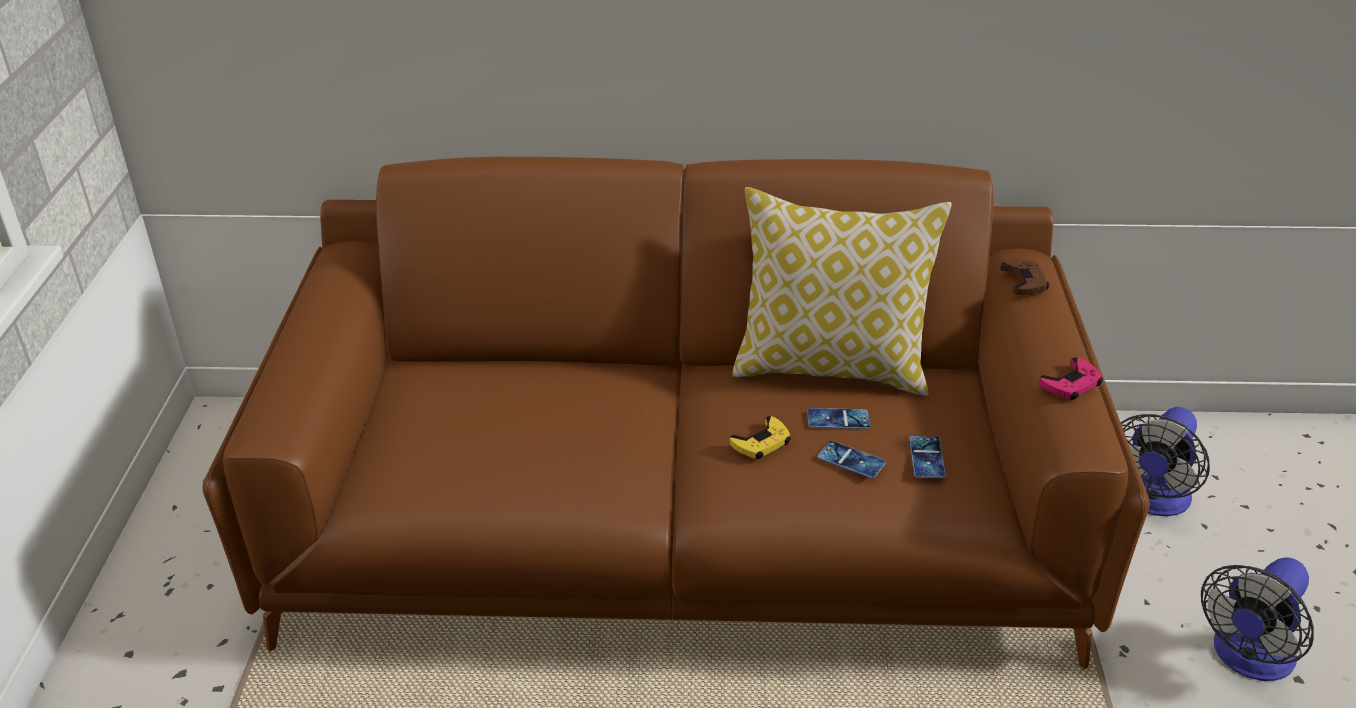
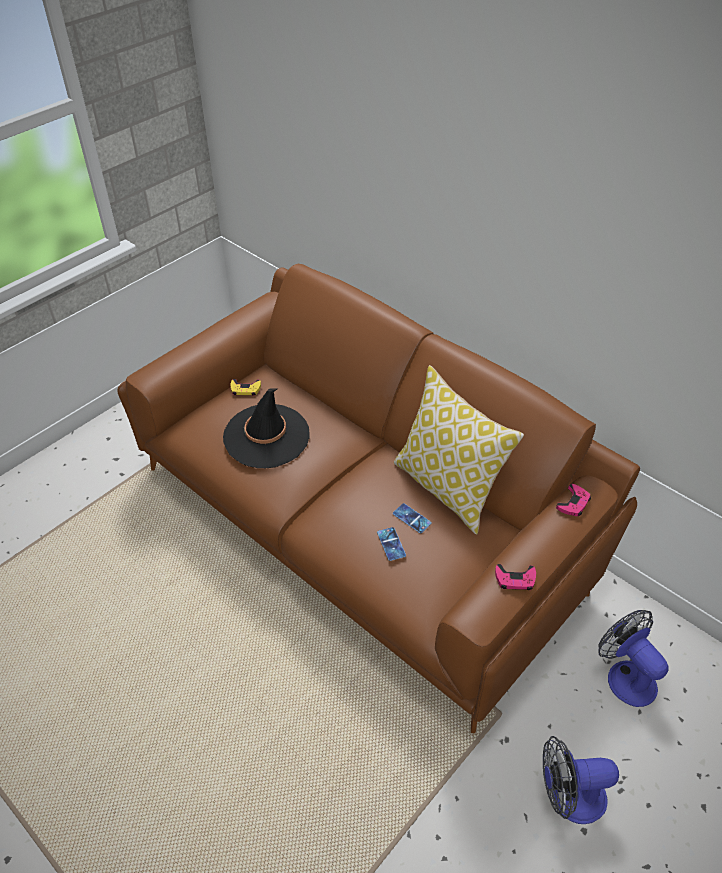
camera: 40 degrees right, 10 degrees up
yellow game controller [730,416,791,459] -> yellow game controller moved to [230,379,261,396]
phone [909,436,946,478] -> none
brown game controller [1000,260,1049,295] -> pink game controller [556,484,591,516]
fan [1121,407,1210,516] -> fan turned 75 degrees clockwise [598,610,669,707]
none -> black hat [223,389,309,468]

